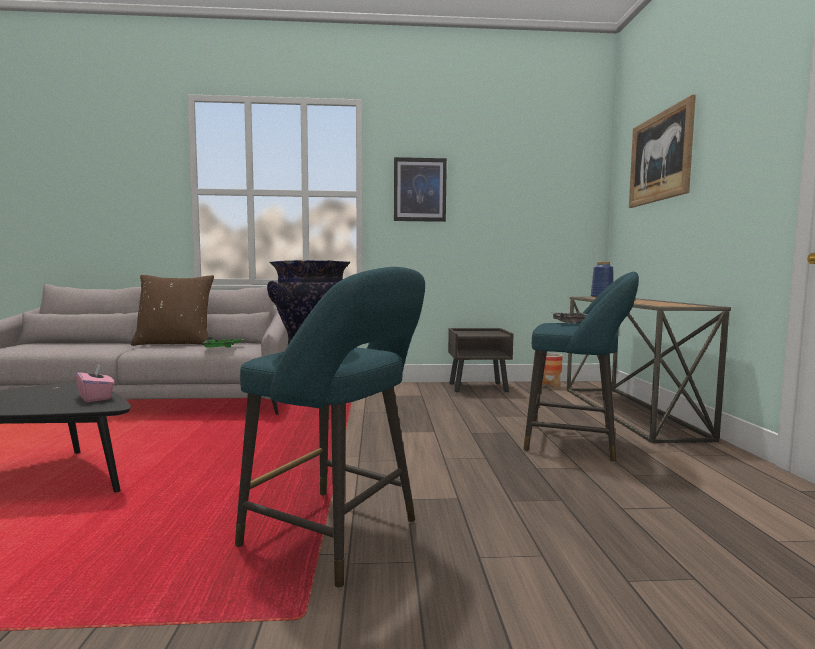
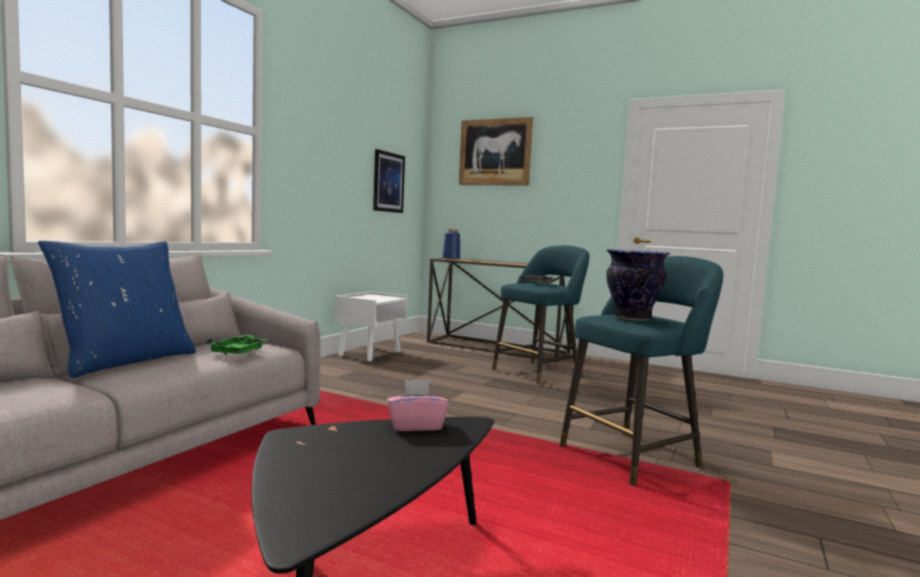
camera: 60 degrees left, 0 degrees up
brown pillow [131,275,214,346] -> blue pillow [38,241,196,378]
picture [394,157,447,222] -> picture moved to [373,149,405,213]
brown nightstand [448,328,513,392] -> white nightstand [335,291,408,361]
planter [542,353,563,389] -> none

